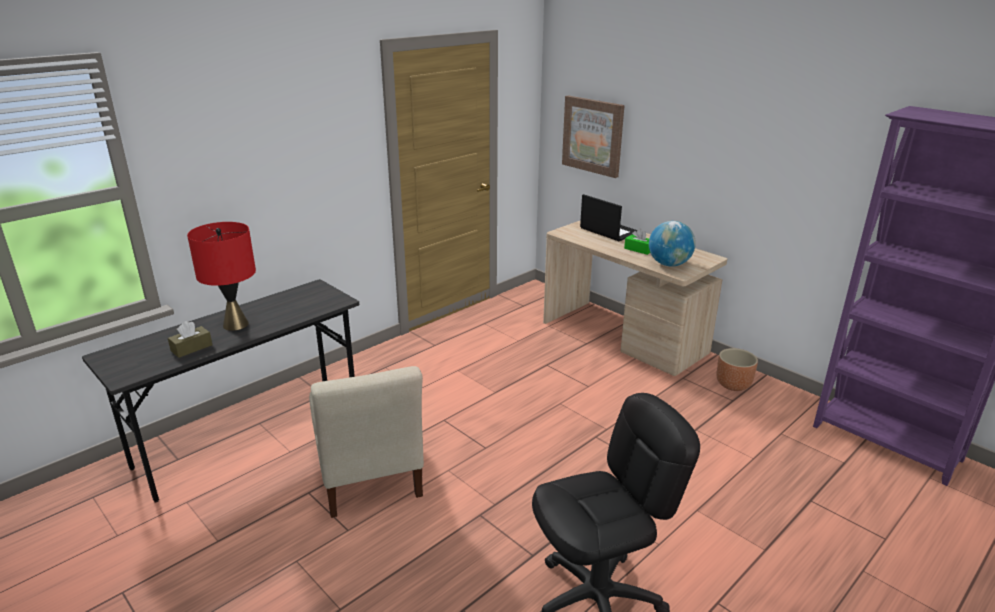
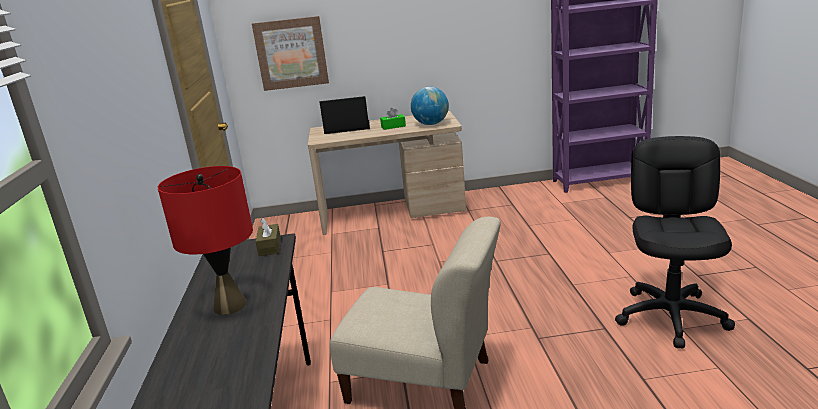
camera: 50 degrees left, 5 degrees down
brown tissue box [168,321,213,358] -> brown tissue box moved to [255,218,281,256]
brown planter [717,348,758,391] -> none

